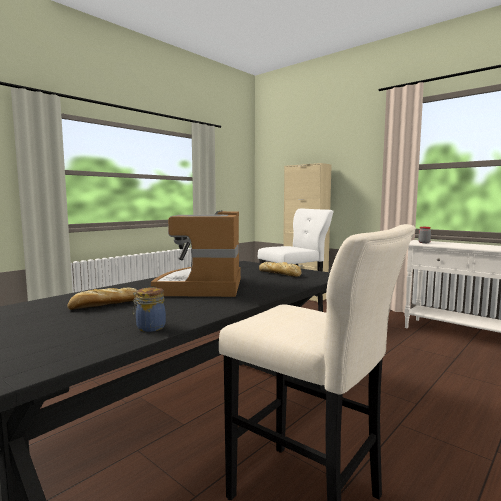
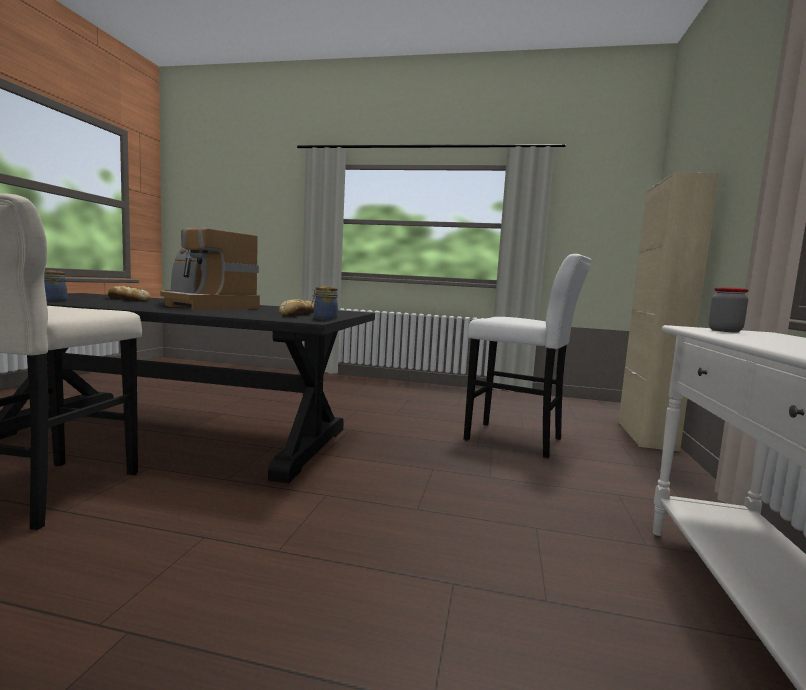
camera: 60 degrees right, 0 degrees up
coffee machine [151,210,241,297] -> coffee machine turned 120 degrees counterclockwise [160,228,260,310]
none -> jar [311,286,338,320]

